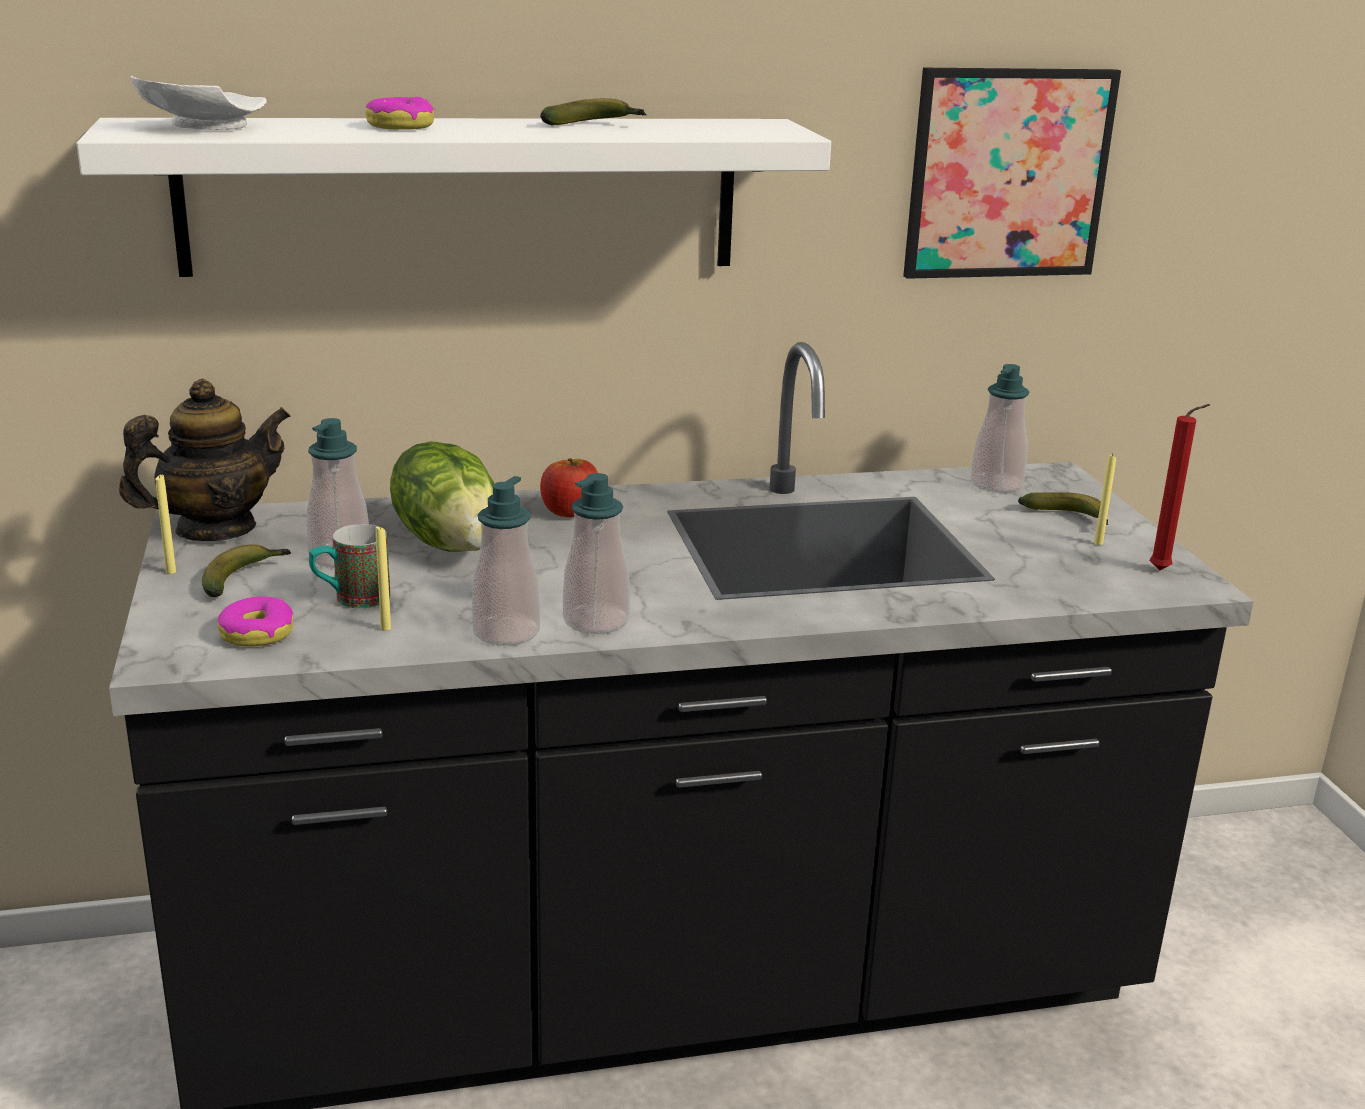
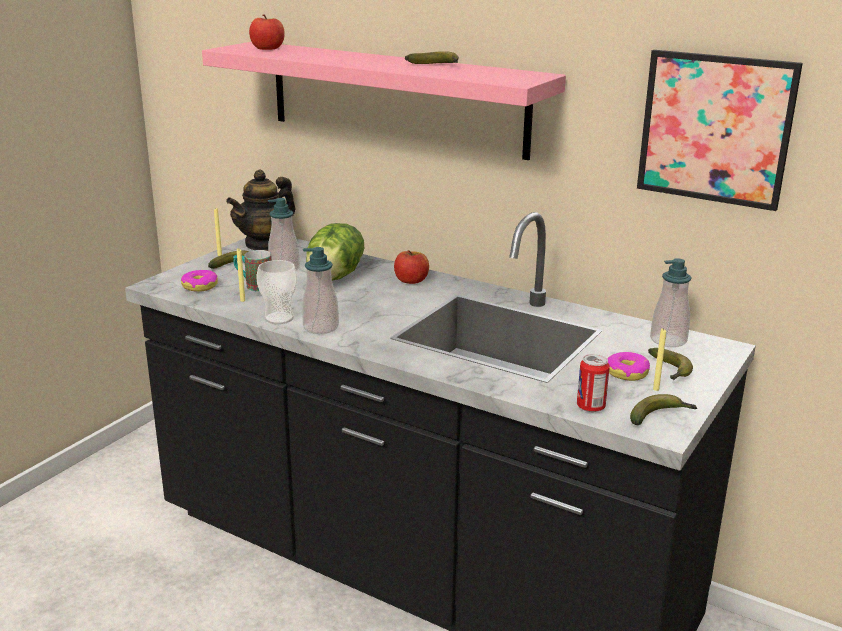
camera: 45 degrees right, 0 degrees up
white shelf [76,118,831,277] -> pink shelf [202,42,566,160]
teapot [119,379,291,541] -> teapot turned 120 degrees clockwise [226,169,296,251]
white plate [130,76,267,130] -> apple [249,14,285,50]
donut [365,97,434,130] -> donut moved to [607,352,650,381]
soap dispenser [472,476,540,646] -> cup [256,260,297,324]
red candle [1150,404,1210,571] -> banana [630,394,697,425]
none -> can [577,354,610,412]

